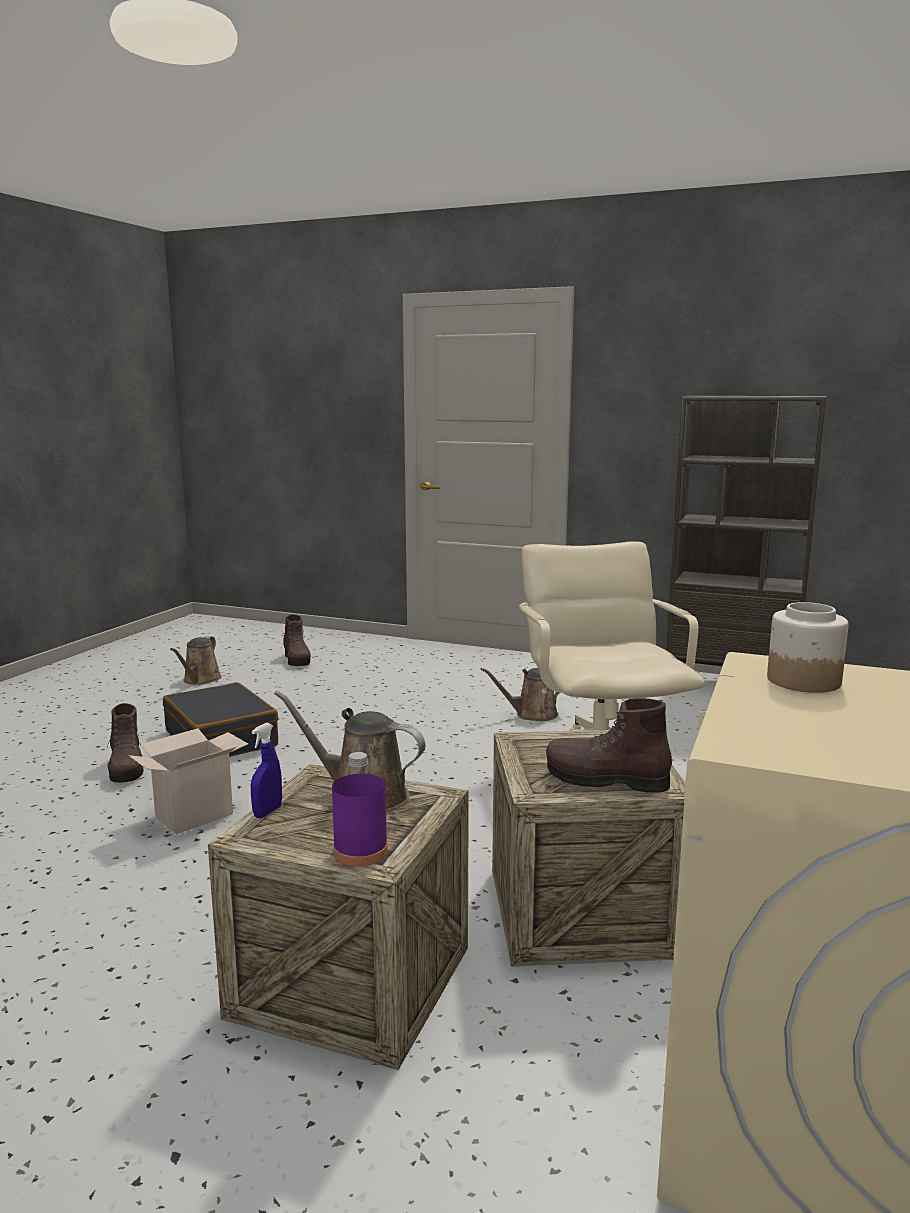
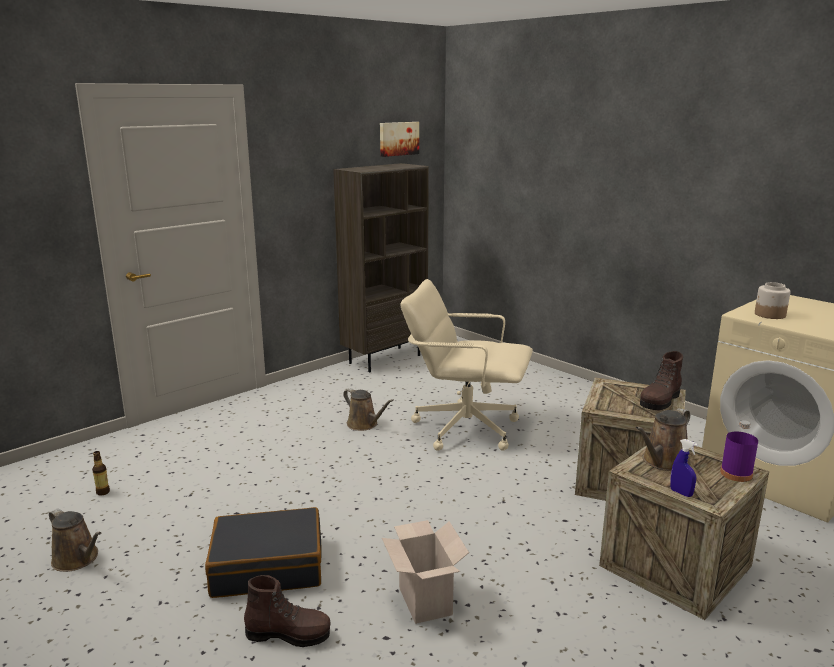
camera: 65 degrees left, 5 degrees up
brown boot [283,614,311,666] -> bottle [92,451,110,496]
brown watering can [481,668,560,721] -> brown watering can turned 60 degrees counterclockwise [343,388,394,431]
none -> picture [380,122,419,157]

